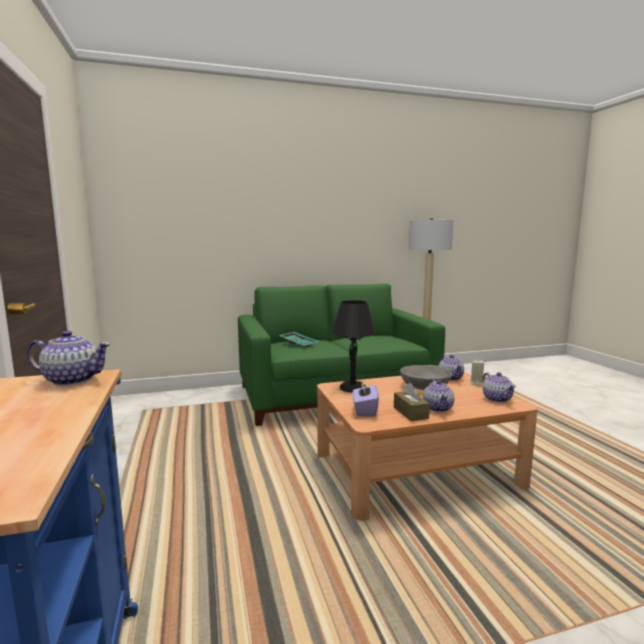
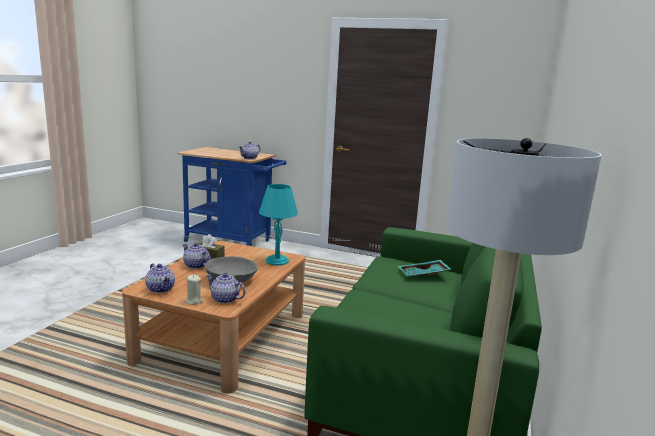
camera: 125 degrees right, 5 degrees up
black table lamp [332,300,376,393] -> turquoise table lamp [259,184,298,265]
purple tissue box [353,381,379,416] -> none
teapot [482,372,516,403] -> teapot turned 150 degrees counterclockwise [145,264,175,293]

